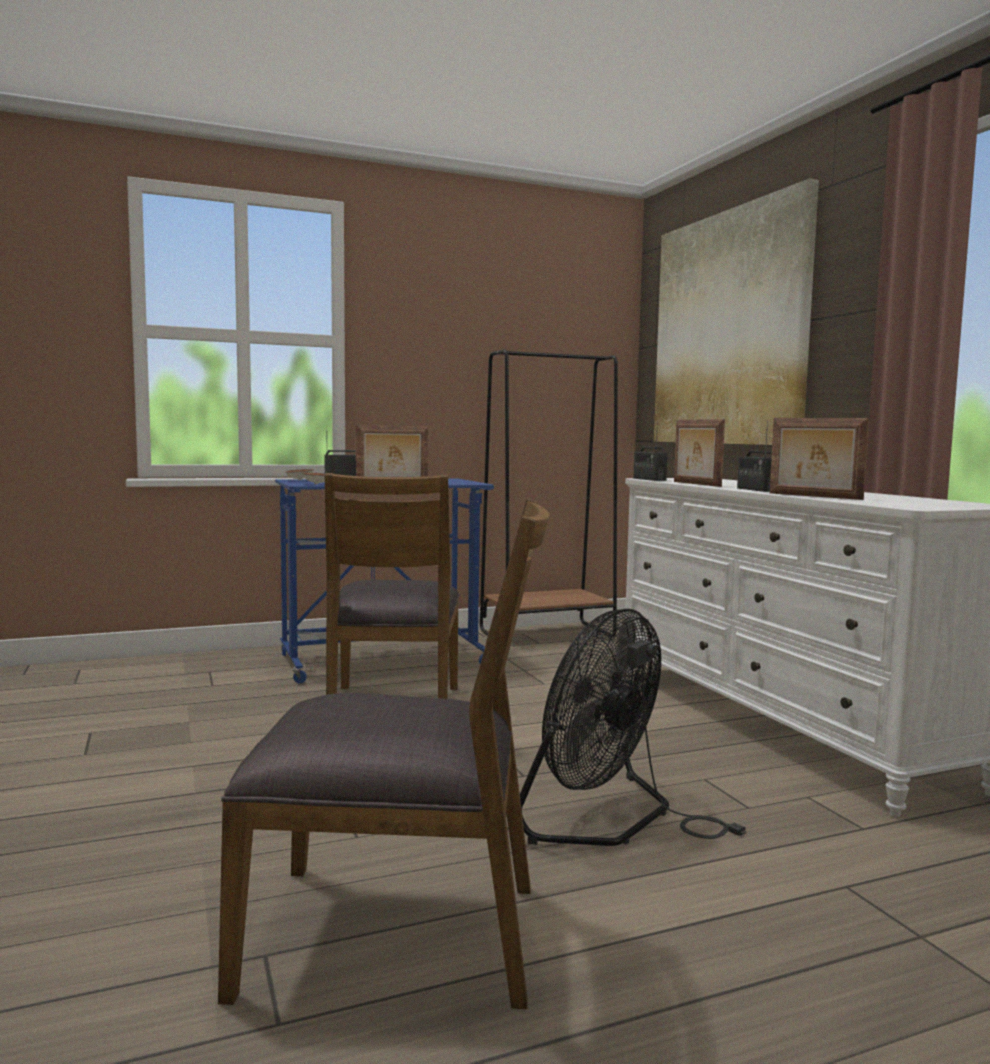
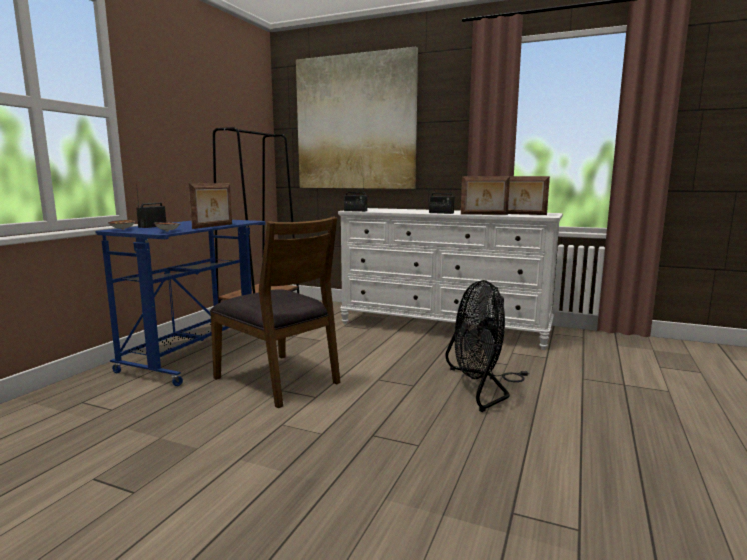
camera: 45 degrees left, 5 degrees up
brown chair [218,499,550,1009] -> none
picture frame [674,419,725,487] -> picture frame moved to [508,176,550,215]

